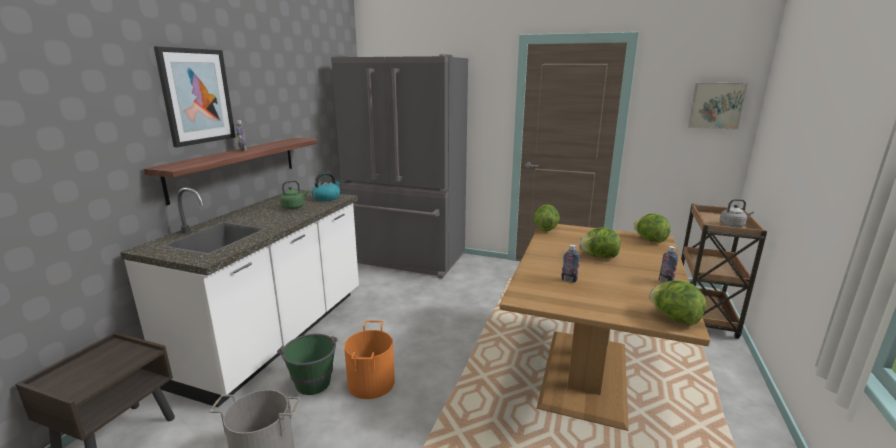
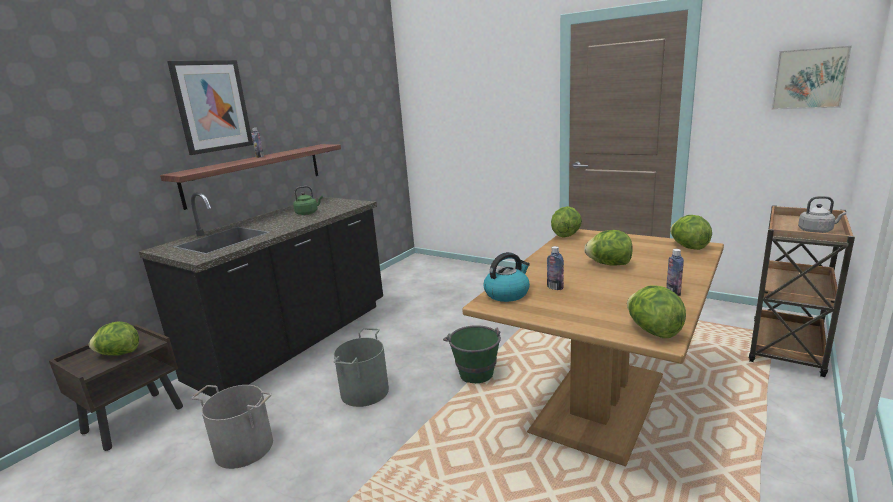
camera: 15 degrees right, 0 degrees up
white counter [120,187,359,407] -> black counter [139,192,383,397]
green bucket [277,334,338,395] -> green bucket moved to [443,325,501,383]
kettle [312,172,341,201] -> kettle moved to [484,252,530,302]
grey fridge [331,54,468,279] -> none
orange bucket [344,320,395,399] -> grey bucket [334,328,389,407]
none -> lettuce [89,321,139,356]

